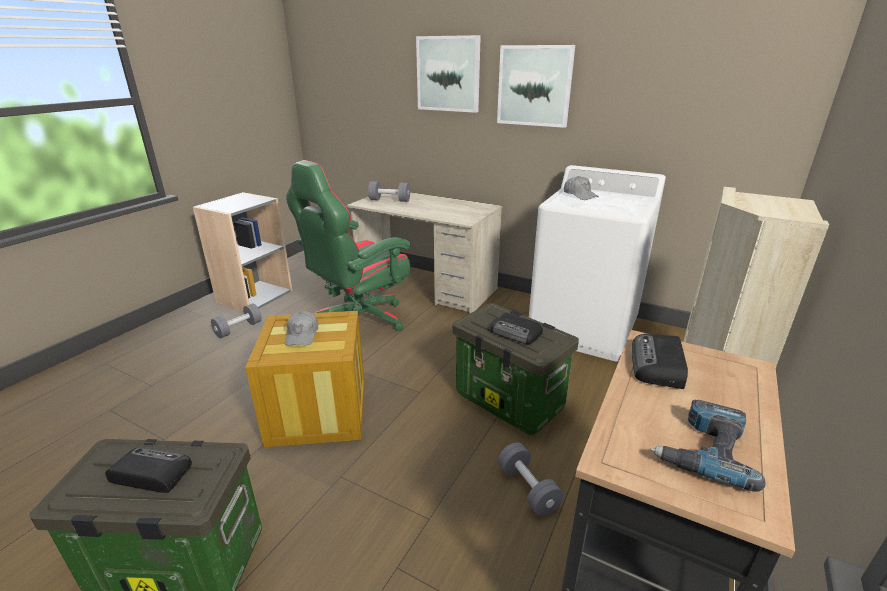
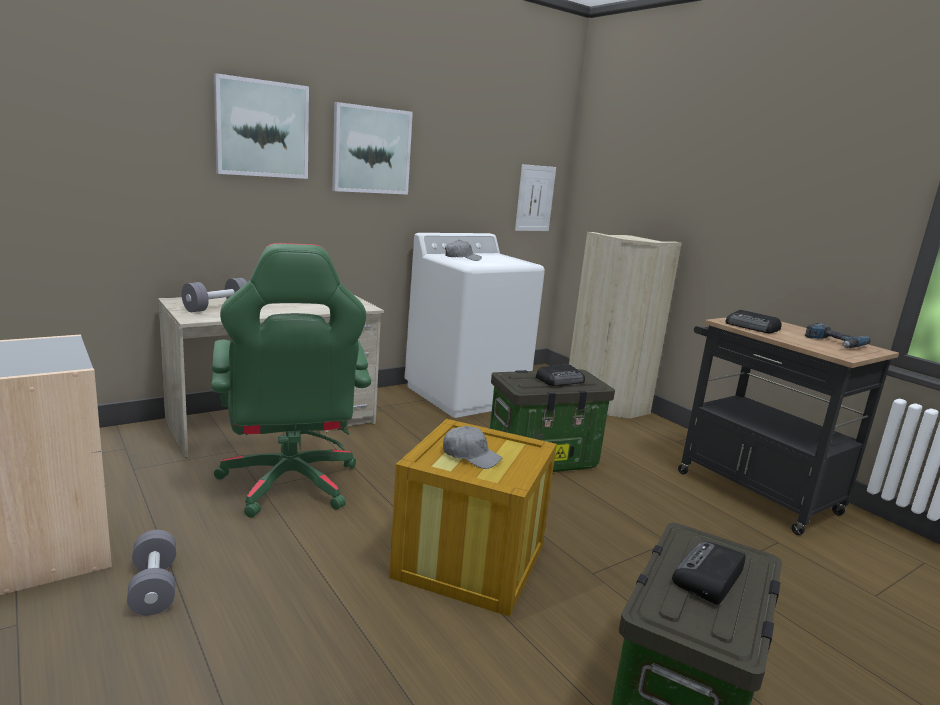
camera: 65 degrees left, 10 degrees down
grey dumbbell [498,442,564,516] -> none
none -> picture [515,164,556,231]

